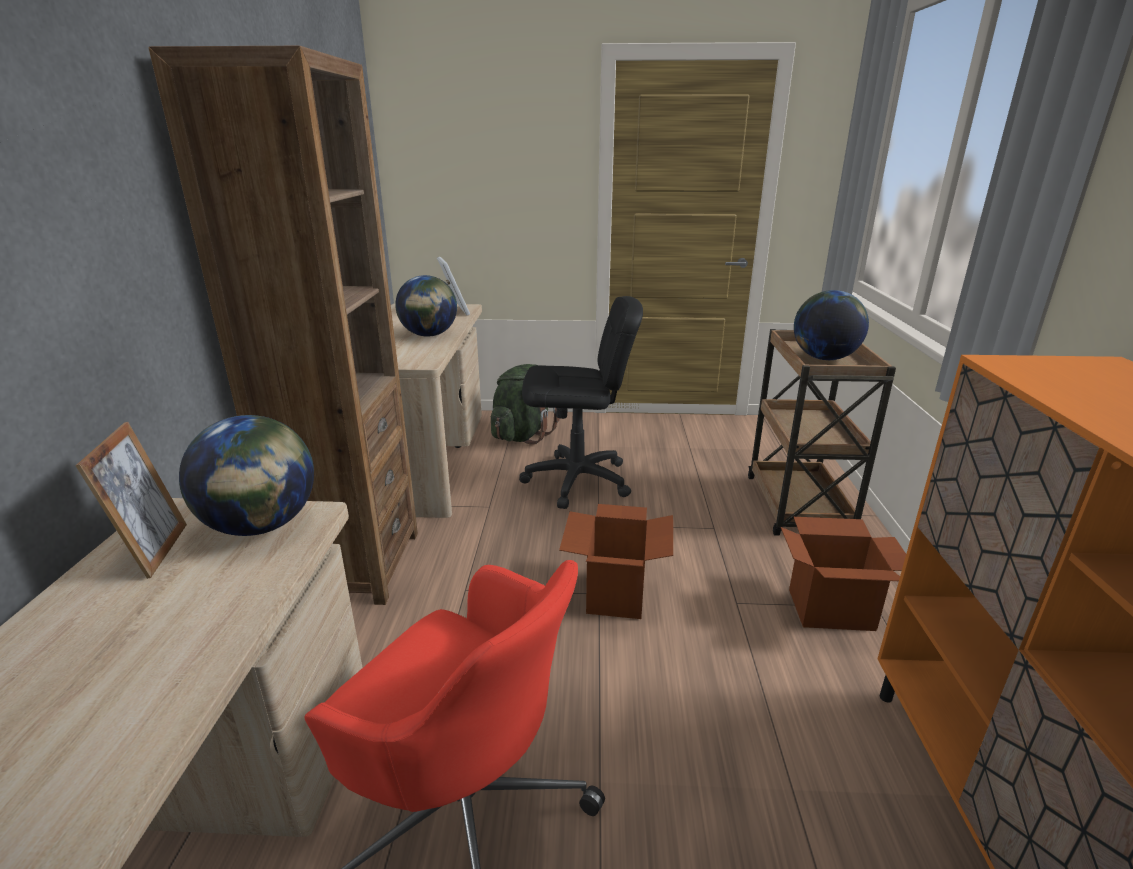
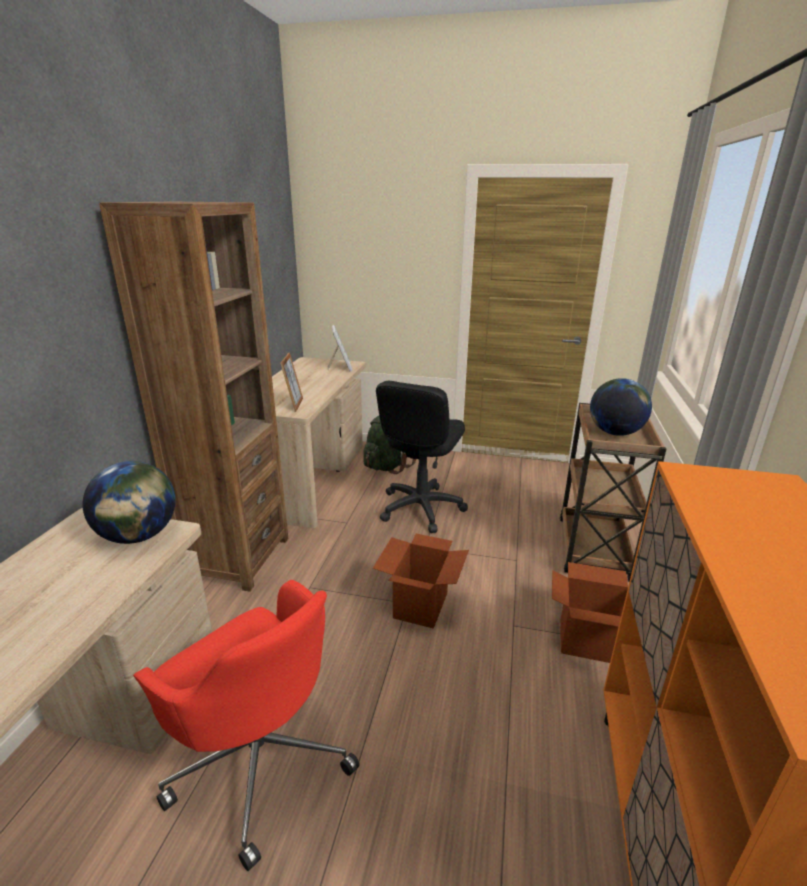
camera: 10 degrees right, 0 degrees up
picture frame [75,422,187,579] -> picture frame moved to [280,352,303,412]
globe [395,275,457,337] -> none
black office chair [519,296,643,509] -> black office chair turned 105 degrees clockwise [376,381,468,533]

